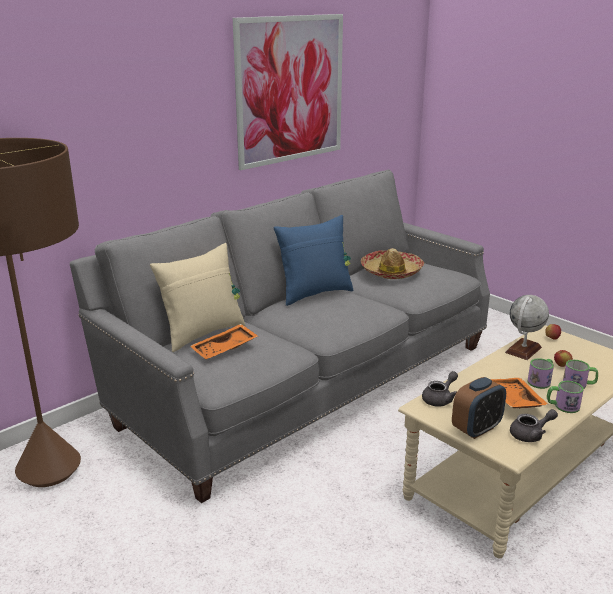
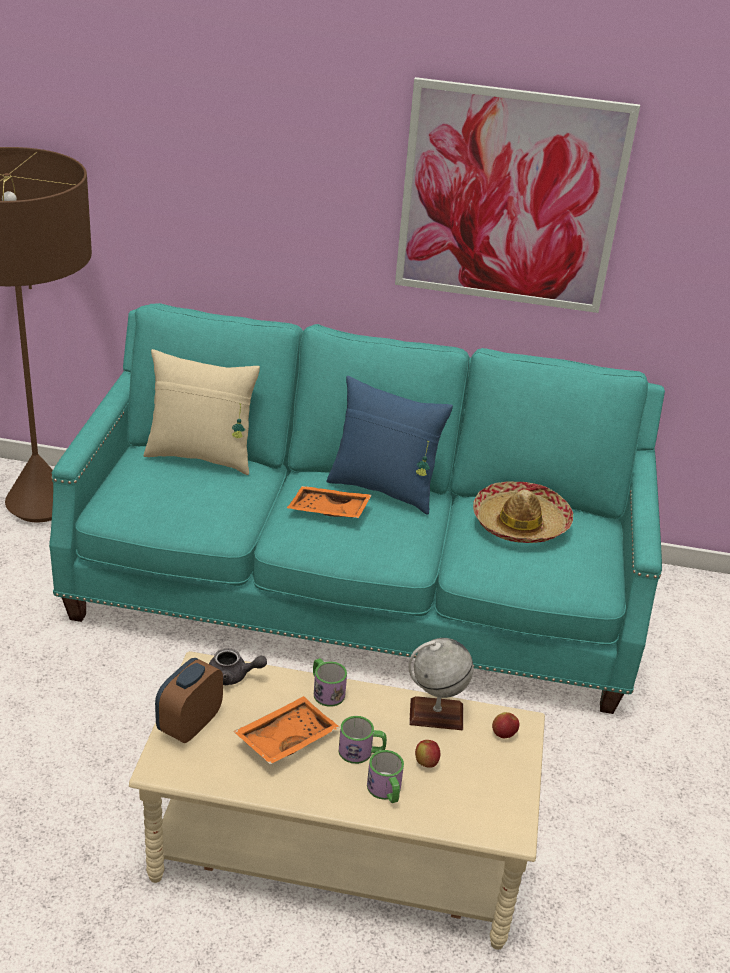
camera: 50 degrees right, 10 degrees up
grey sofa [70,170,490,503] -> turquoise sofa [49,303,665,714]
orange tray [190,324,258,359] -> orange tray moved to [287,486,372,518]
alarm clock [452,377,506,439] -> alarm clock turned 105 degrees clockwise [155,658,223,743]
grey teapot [510,409,558,442] -> none
mug [547,381,584,413] -> mug moved to [313,658,347,707]

